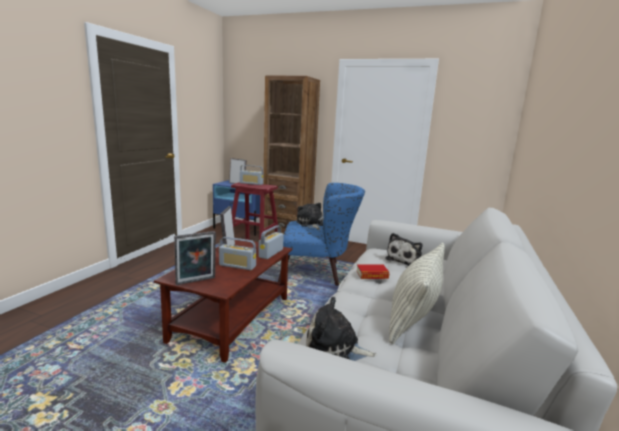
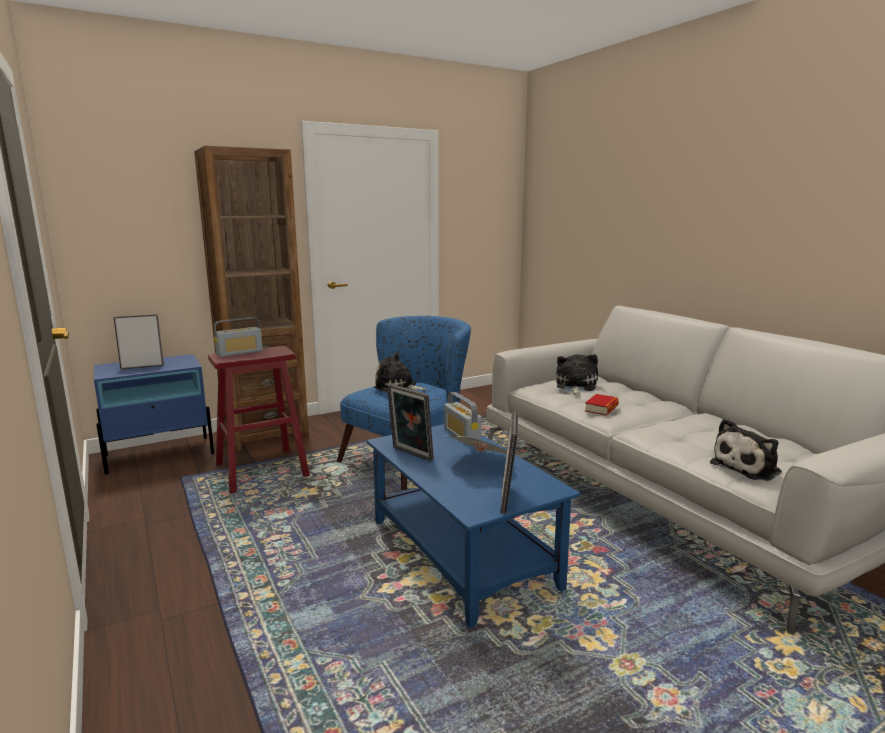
camera: 50 degrees left, 0 degrees up
brown coffee table [154,240,292,363] -> blue coffee table [366,424,580,628]
radio [219,237,256,270] -> newspaper [445,435,507,454]
plush toy [386,233,423,266] -> plush toy turned 150 degrees counterclockwise [556,354,598,395]
pillow [389,243,445,344] -> none

